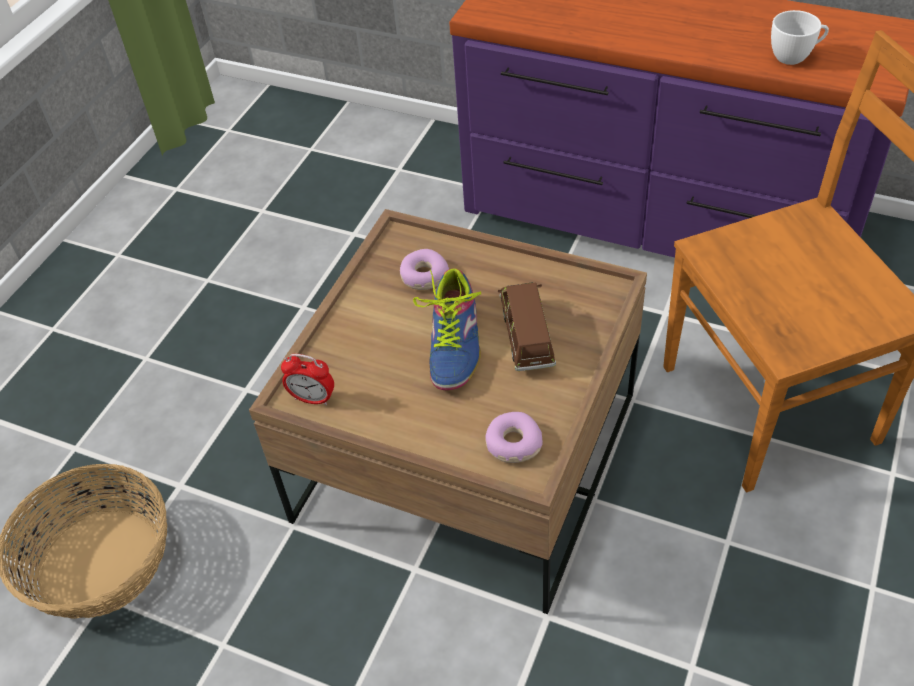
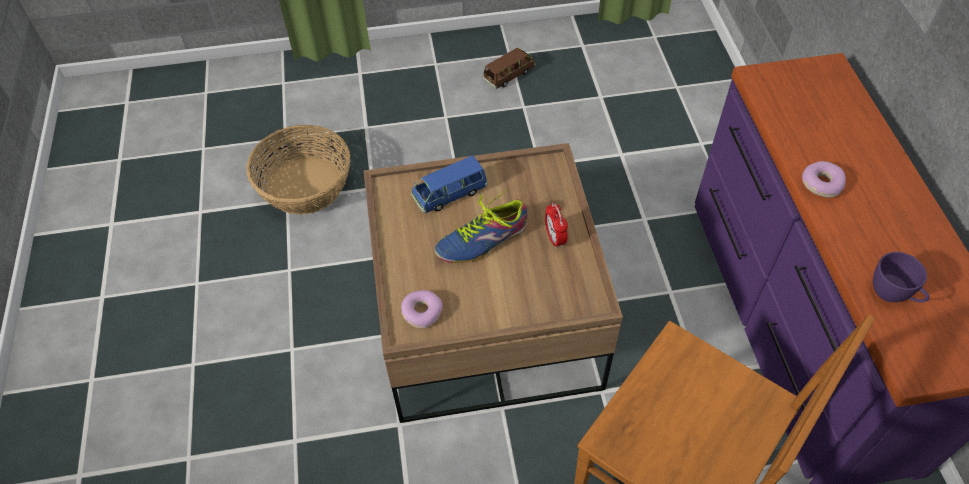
camera: 55 degrees right, 5 degrees up
alarm clock [281,354,334,405] -> alarm clock moved to [545,203,568,248]
donut [400,249,449,290] -> donut moved to [802,161,846,198]
brown toy car [498,282,556,371] -> brown toy car moved to [483,48,536,88]
white cup [771,10,829,65] -> purple cup [873,252,930,303]
none -> blue toy car [411,156,488,213]

